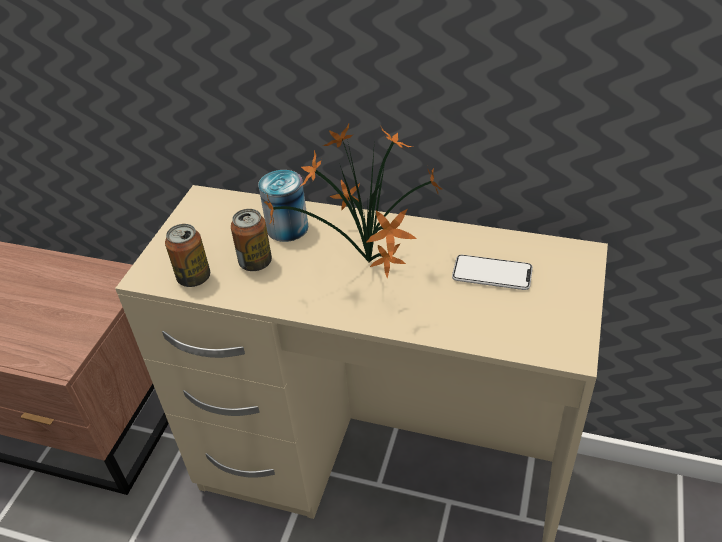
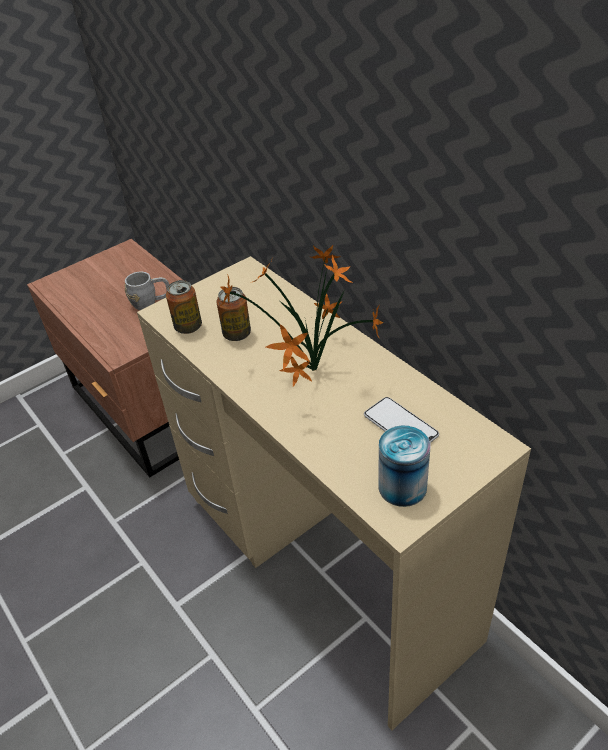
camera: 35 degrees right, 0 degrees up
can [258,170,308,242] -> can moved to [378,425,430,507]
none -> grey mug [125,272,169,310]

